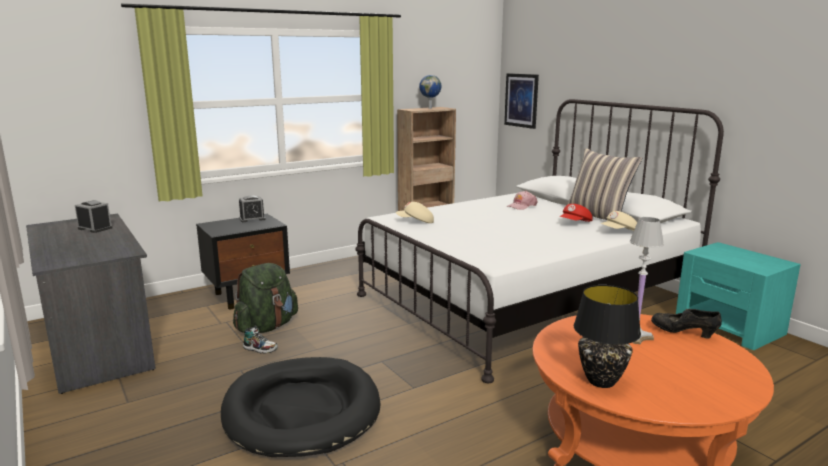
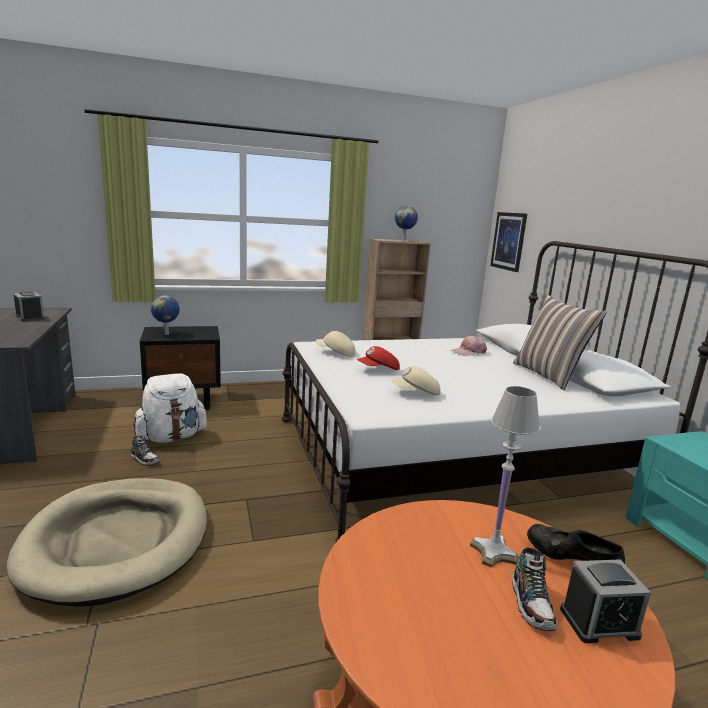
camera: 15 degrees right, 0 degrees up
black dog bed [221,357,381,457] -> beige dog bed [7,478,207,607]
green backpack [233,263,298,333] -> white backpack [133,374,208,443]
alarm clock [239,195,266,222] -> alarm clock moved to [560,559,651,643]
red cap [559,204,593,222] -> red cap moved to [357,346,400,370]
black table lamp [574,285,641,388] -> none
beige cap [601,211,637,231] -> beige cap moved to [391,366,440,395]
none -> globe [151,295,180,335]
none -> shoe [512,547,557,631]

